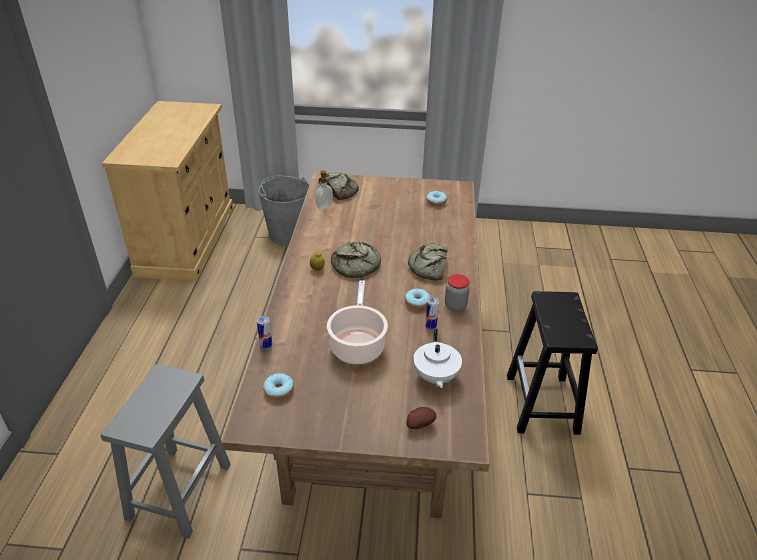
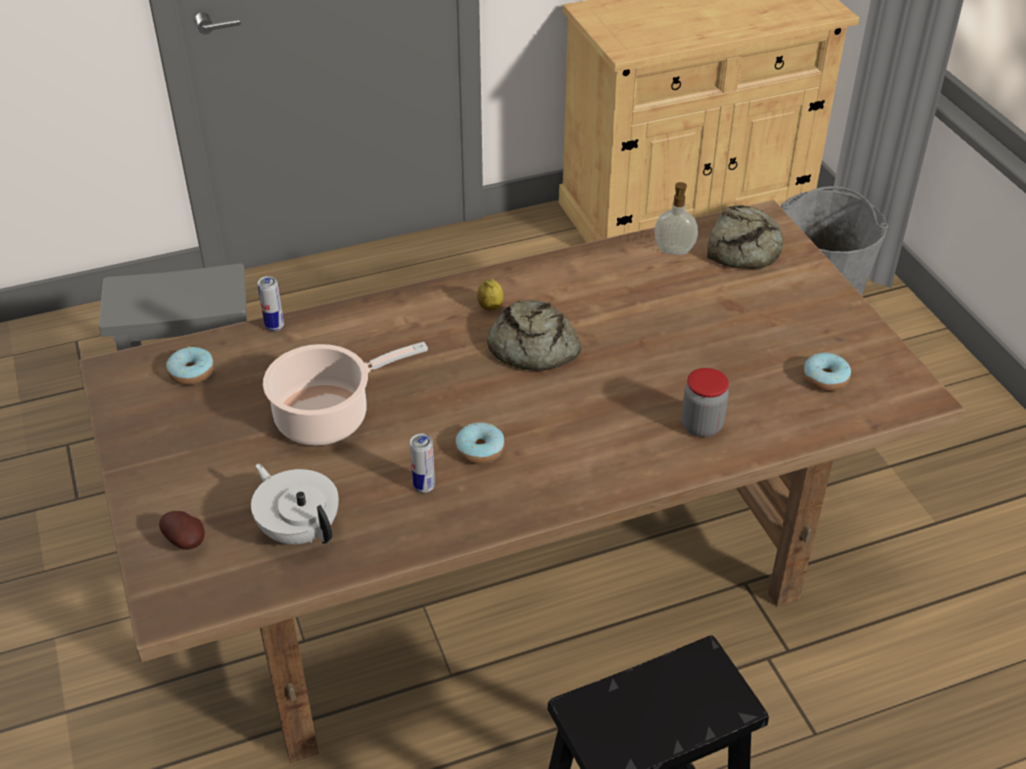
camera: 65 degrees right, 5 degrees up
bread [408,243,447,281] -> none
white teapot [413,329,462,388] -> white teapot turned 75 degrees clockwise [251,464,339,545]
jar [445,274,470,312] -> jar moved to [682,368,729,437]

